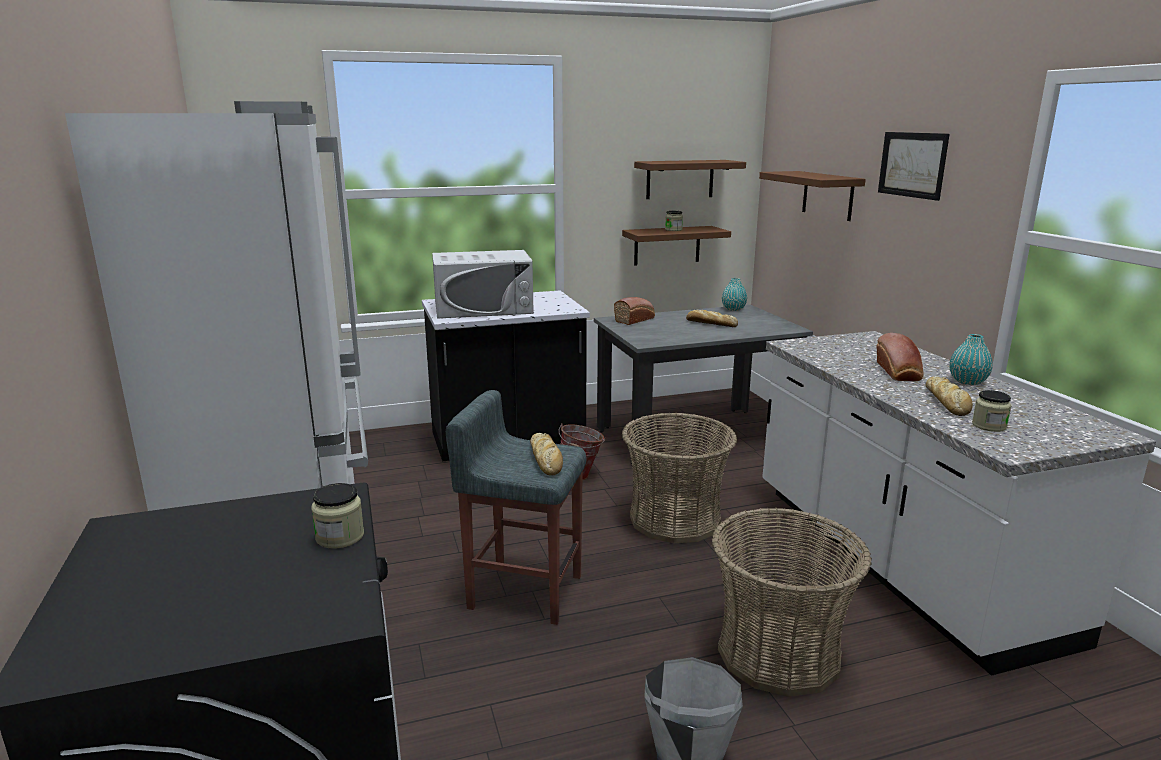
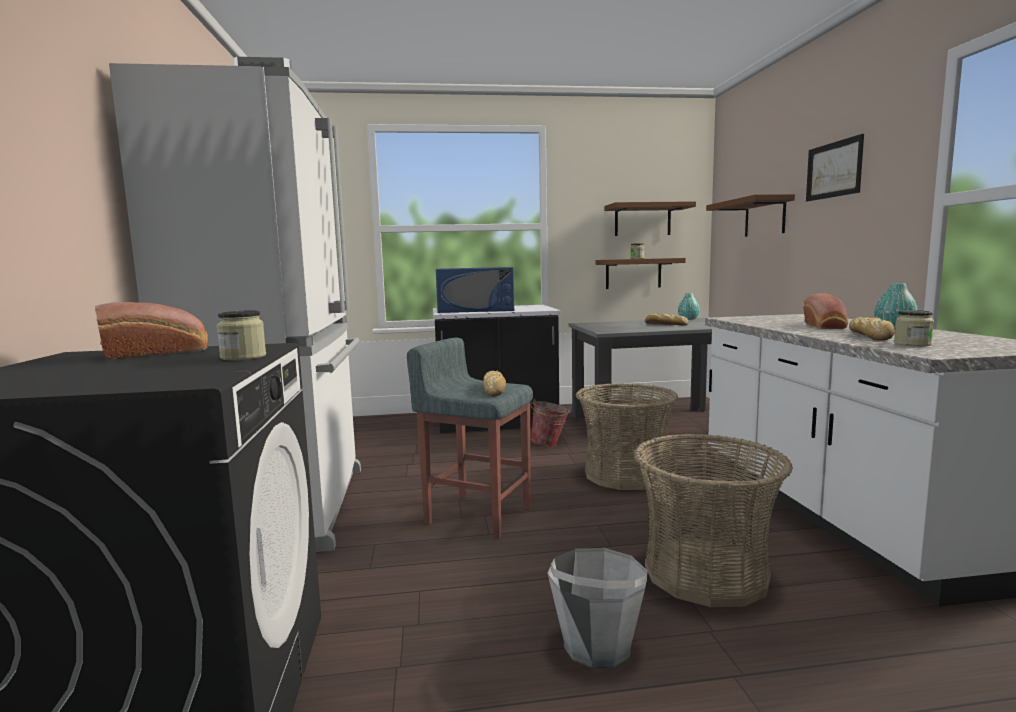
camera: 10 degrees right, 10 degrees down
white microwave [432,250,534,319] -> blue microwave [436,267,514,313]
bread [614,297,655,325] -> bread moved to [95,302,208,360]

